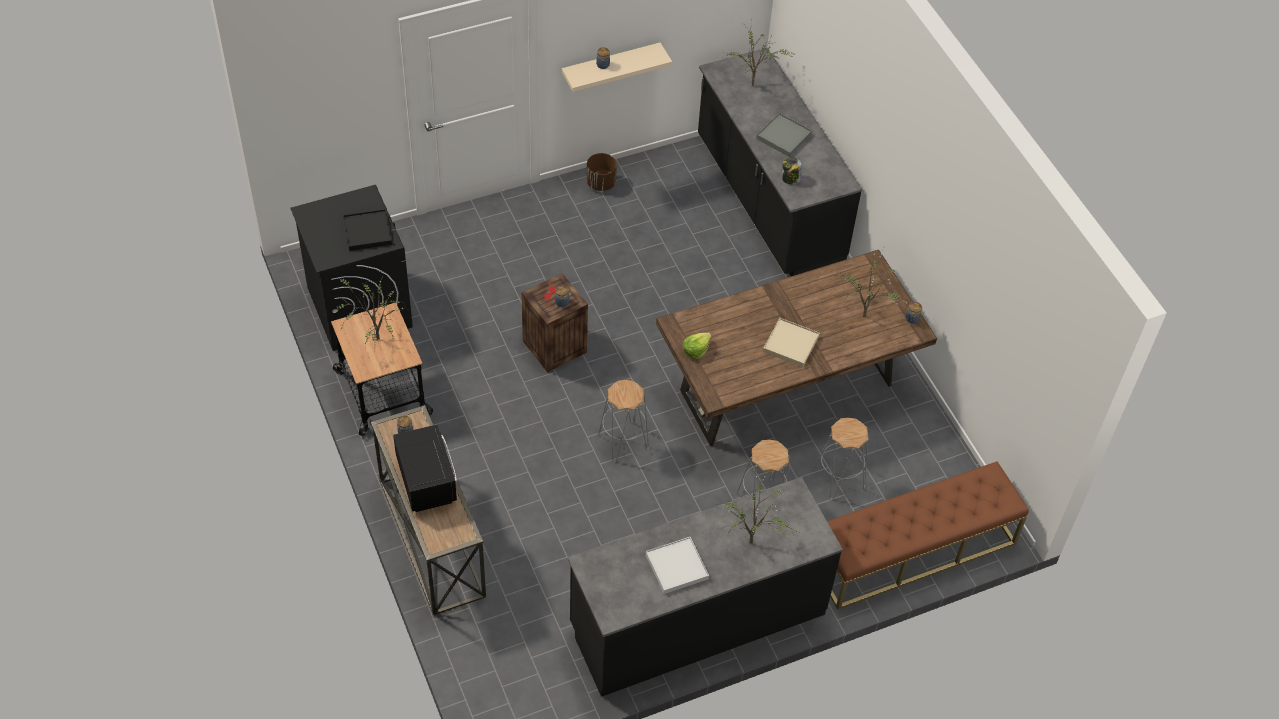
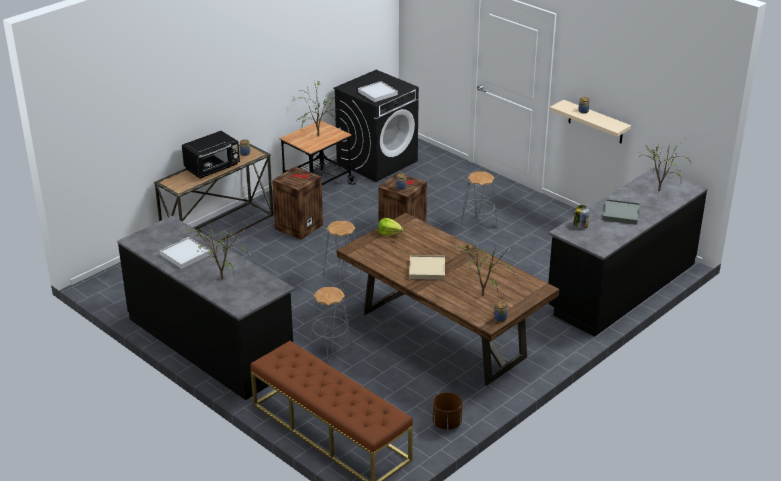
camera: 70 degrees right, 20 degrees down
black tray [343,209,392,251] -> white tray [358,81,398,102]
brown planter [587,153,617,191] -> brown planter moved to [432,392,463,430]
grey stool [814,418,869,500] -> grey stool moved to [460,171,497,236]
none -> crate [272,166,323,240]

